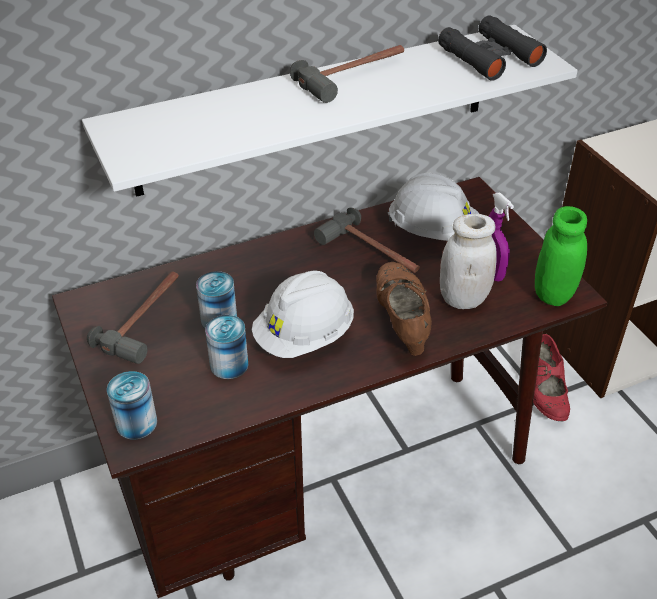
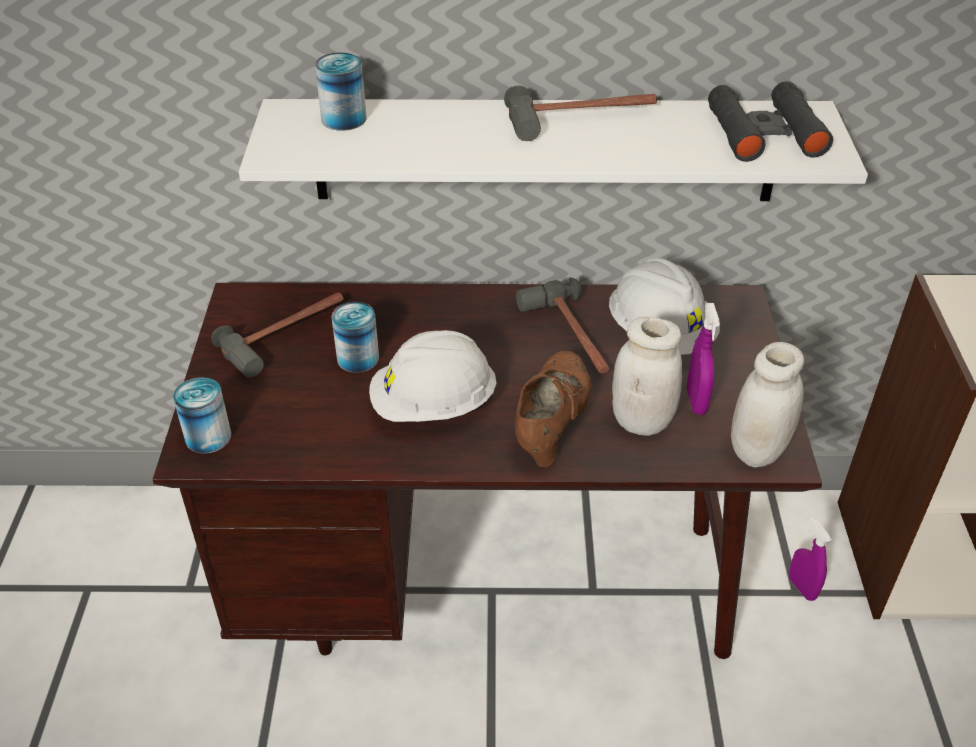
camera: 25 degrees right, 0 degrees up
can [205,315,248,379] -> can moved to [315,53,367,131]
red shoe [533,334,570,421] -> purple spray bottle [789,517,832,601]
green jar [535,206,587,306] -> white jar [731,342,804,468]

